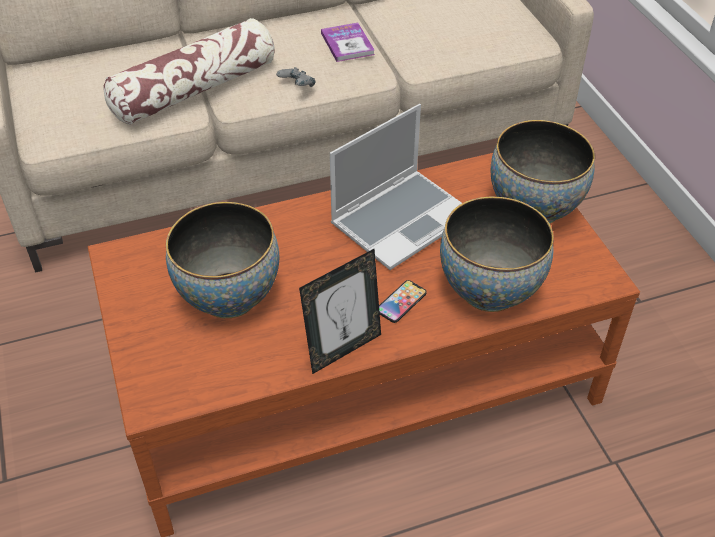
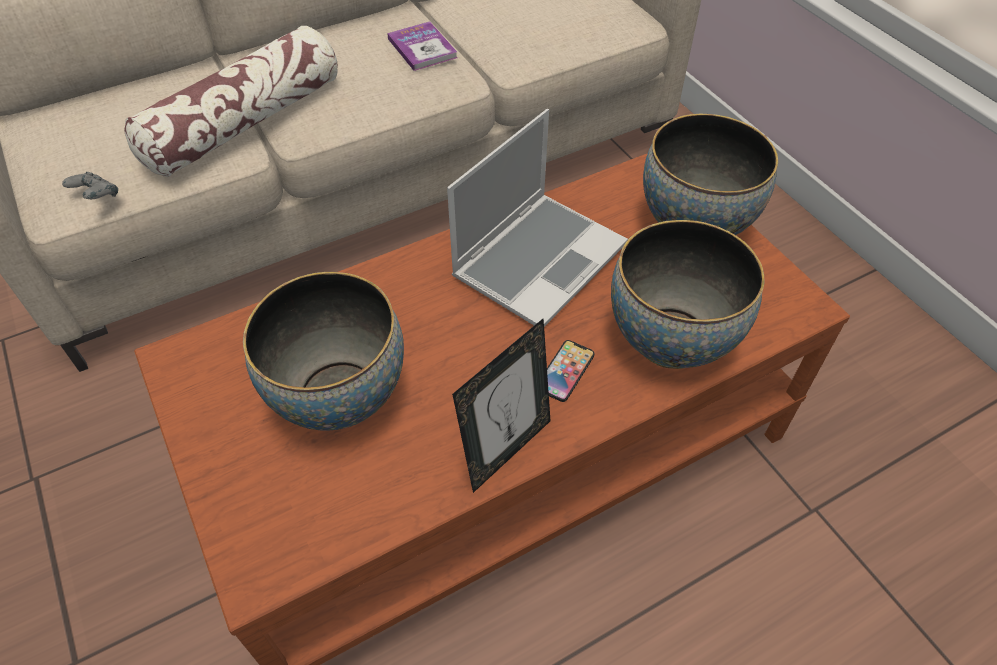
camera: 10 degrees left, 5 degrees up
grey game controller [276,67,316,87] -> grey game controller moved to [62,172,118,199]

